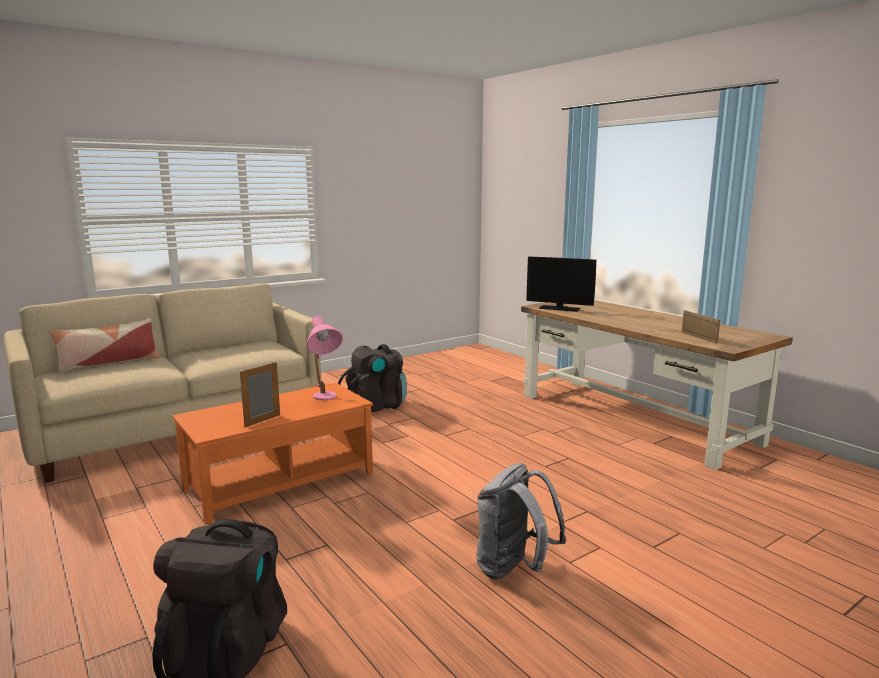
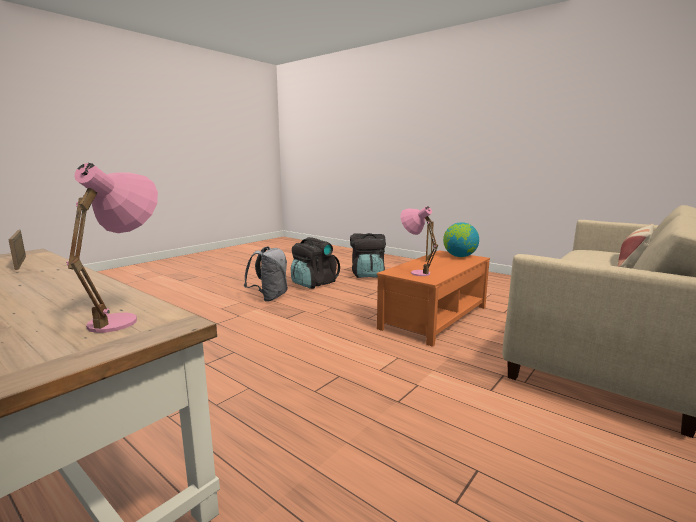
camera: 165 degrees right, 0 degrees up
black backpack [338,344,407,412] -> black backpack moved to [291,237,340,289]
monitor [526,256,596,312] -> pink table lamp [66,163,158,333]
none -> globe [443,222,479,257]

